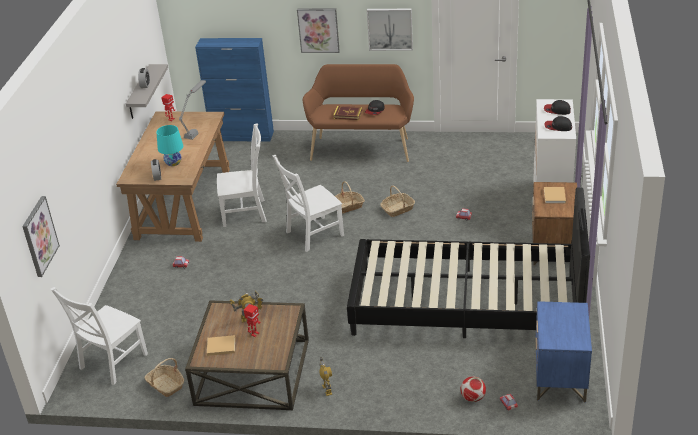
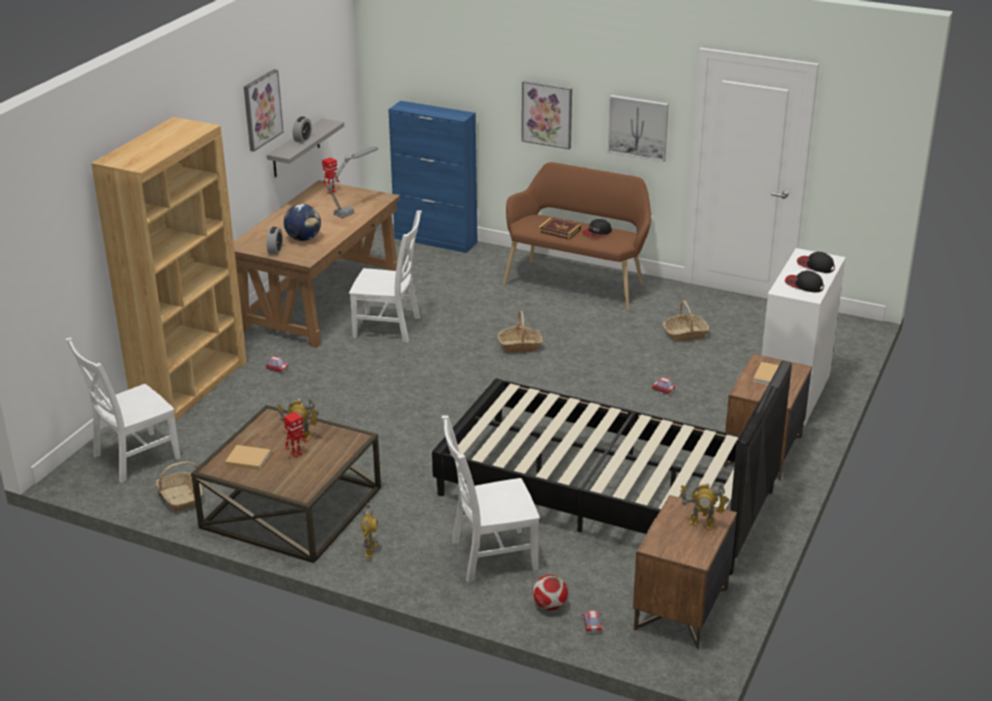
camera: 15 degrees right, 5 degrees down
picture [22,196,60,277] -> picture moved to [244,69,284,152]
turquoise table lamp [156,125,183,166] -> globe [284,204,321,241]
white chair [272,155,344,252] -> white chair moved to [442,416,540,582]
basket [380,186,415,217] -> basket moved to [663,301,709,341]
blue nightstand [535,301,592,403] -> brown nightstand [633,495,737,649]
none -> brown bookcase [91,117,247,421]
none -> toy robot [680,482,729,530]

